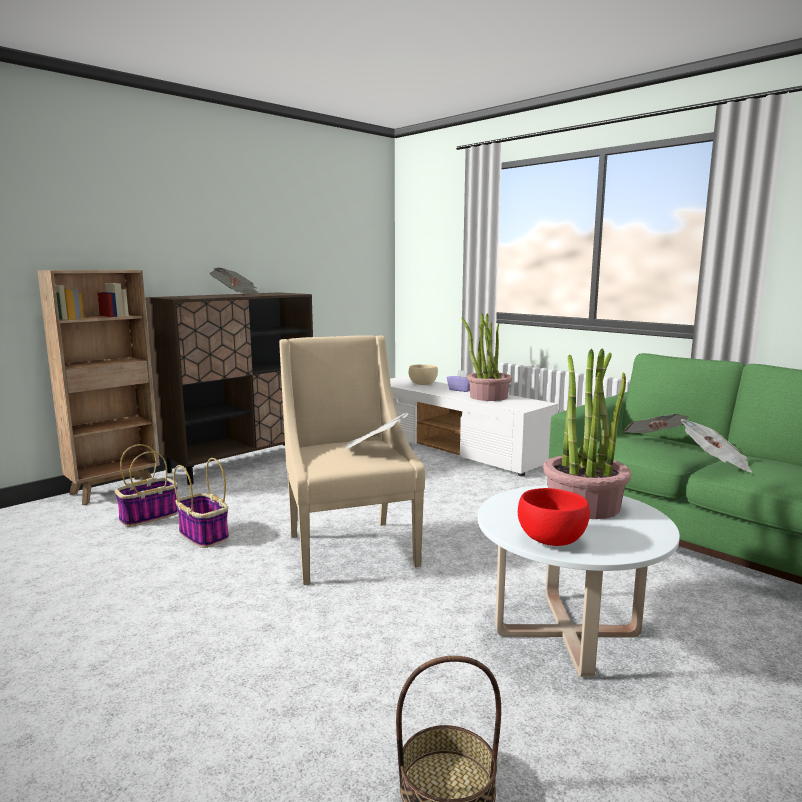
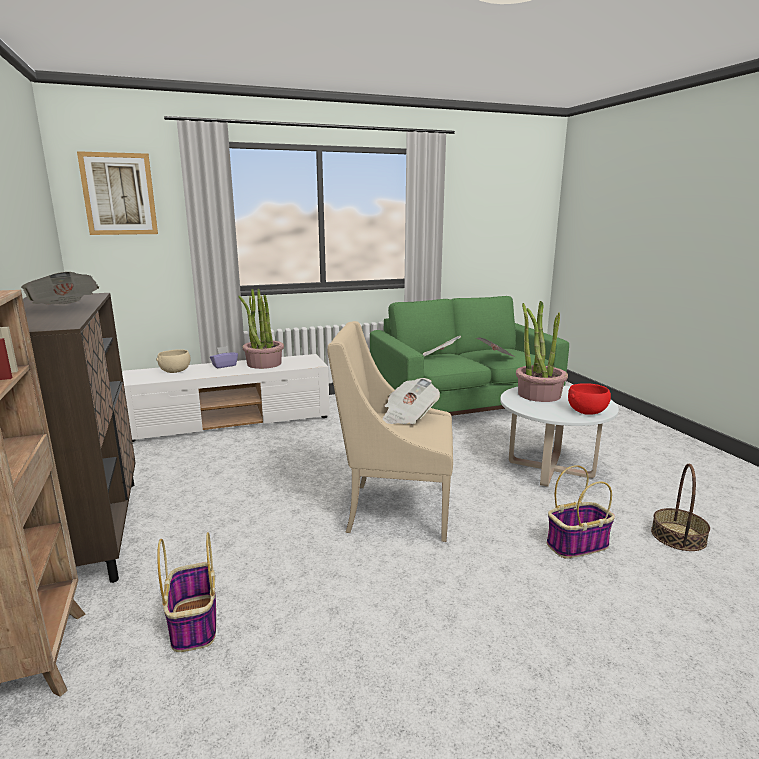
camera: 65 degrees left, 5 degrees up
basket [173,458,229,548] -> basket moved to [547,465,615,558]
none -> picture [77,151,158,235]

